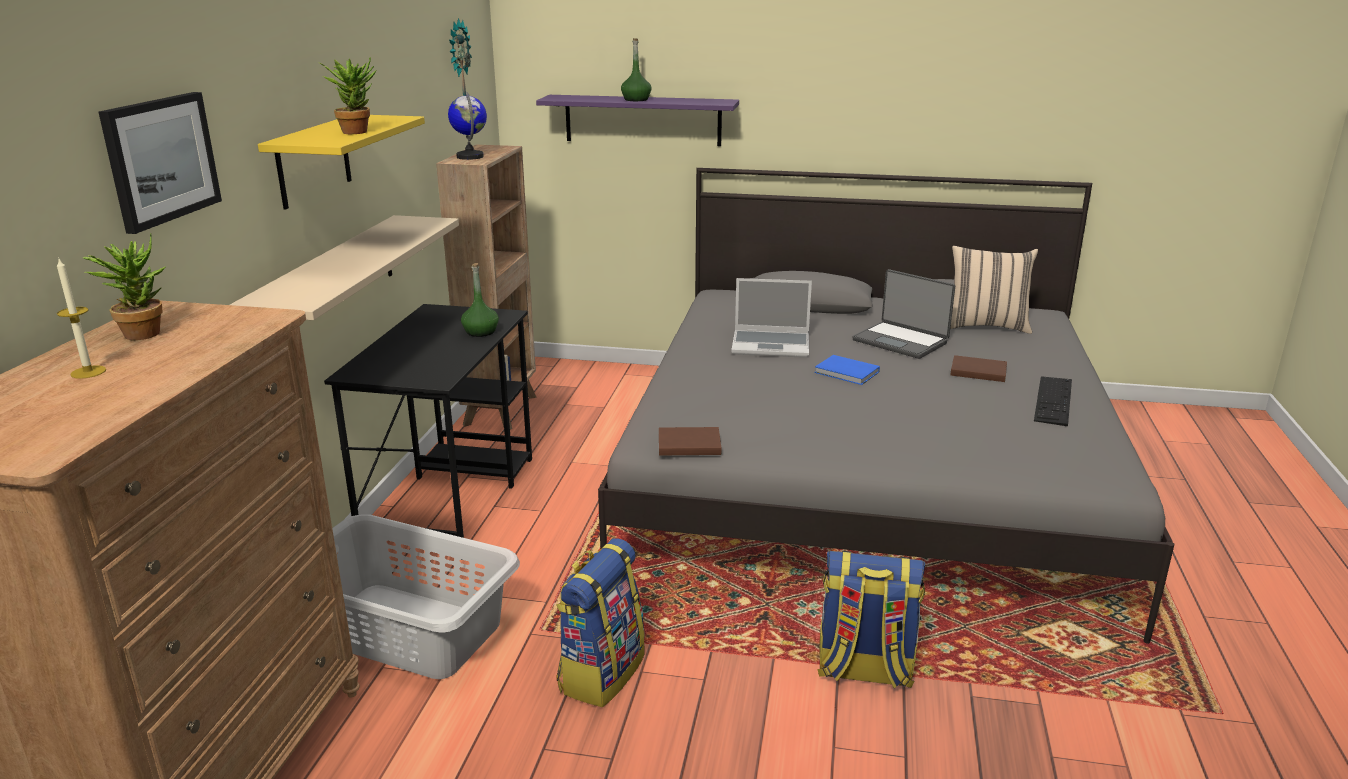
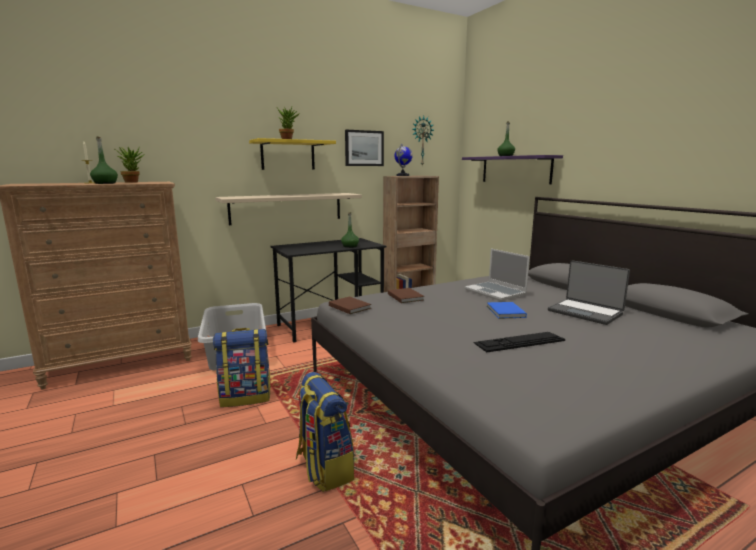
camera: 50 degrees right, 10 degrees down
picture [99,92,222,234] -> picture moved to [345,130,384,166]
laptop [852,269,955,359] -> laptop turned 45 degrees counterclockwise [548,260,630,325]
beige pillow [950,246,1038,334] -> none
brown book [950,355,1007,382] -> brown book moved to [388,288,424,303]
keyboard [1034,376,1072,426] -> keyboard moved to [474,332,565,352]
none -> green bottle [90,136,118,184]

